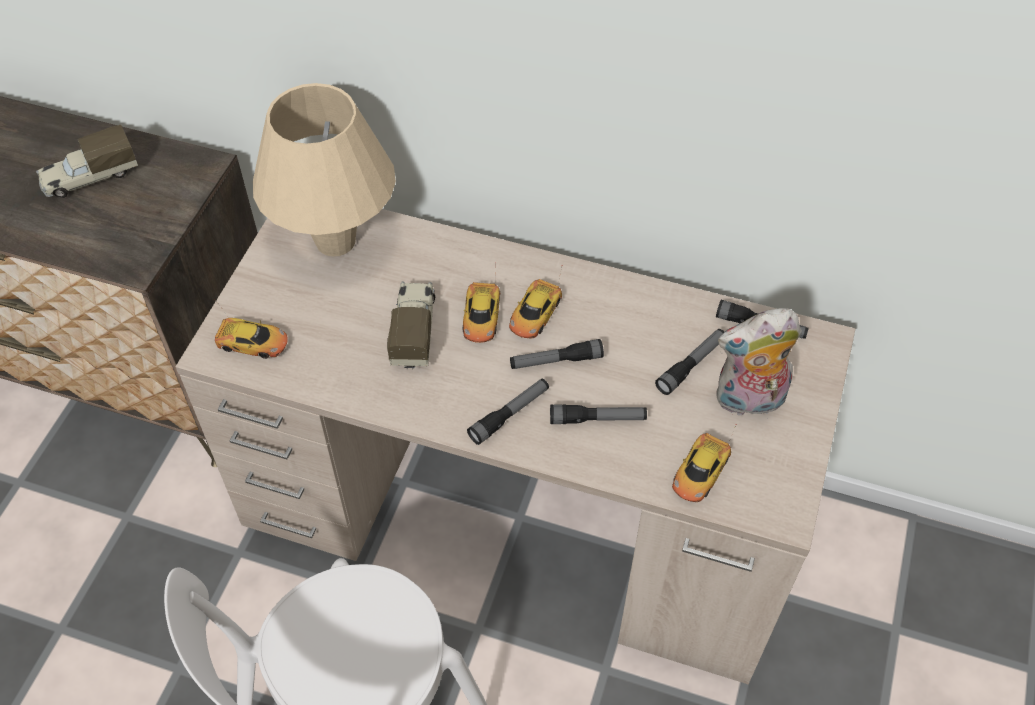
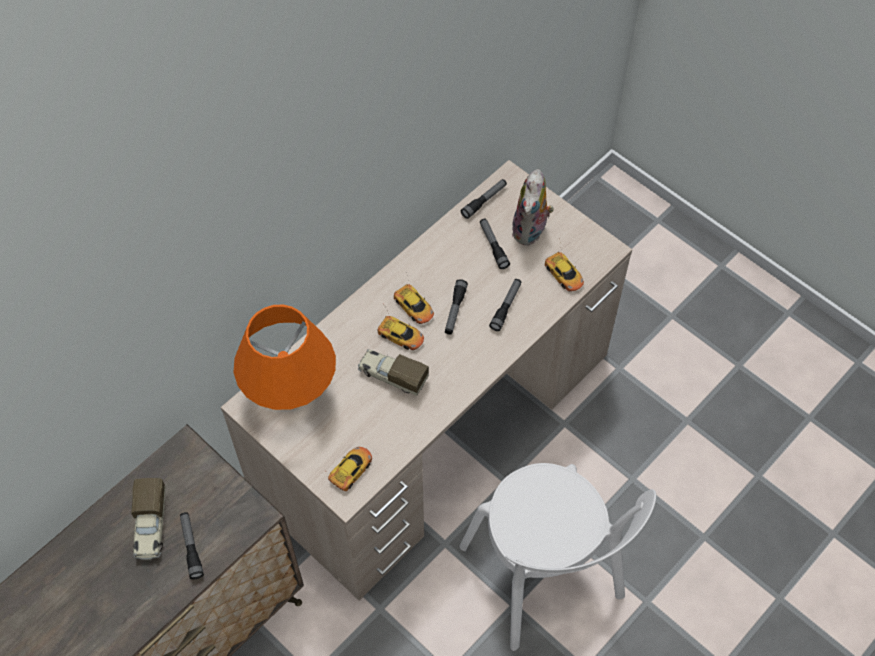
camera: 65 degrees left, 5 degrees up
beige table lamp [253,83,396,257] -> orange table lamp [234,305,336,410]
flashlight [467,379,549,445] -> flashlight moved to [180,512,204,579]

